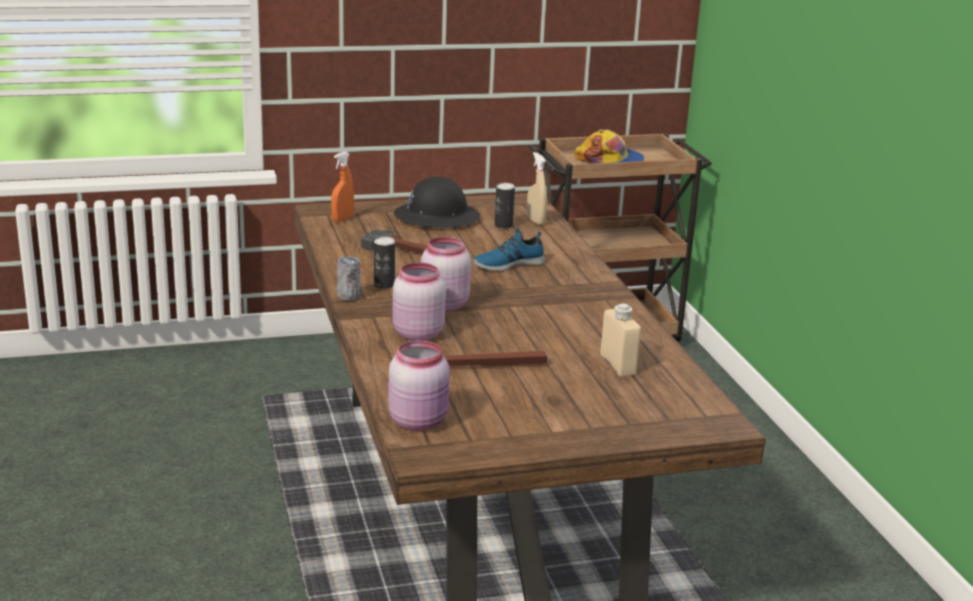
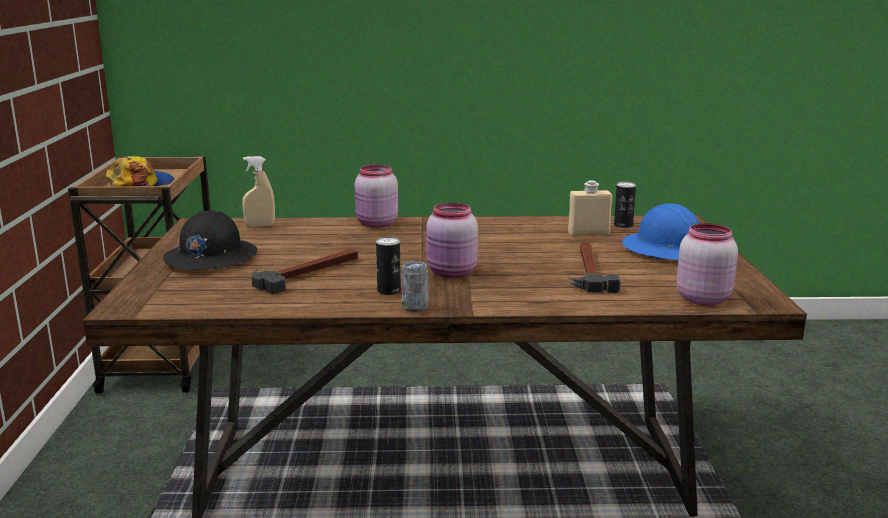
camera: 75 degrees left, 5 degrees down
orange spray bottle [331,151,354,222] -> none
pink jar [392,263,446,341] -> pink jar moved to [355,165,398,228]
shoe [473,227,545,271] -> none
can [495,183,515,229] -> can moved to [614,182,636,228]
none -> blue hard hat [622,203,700,260]

